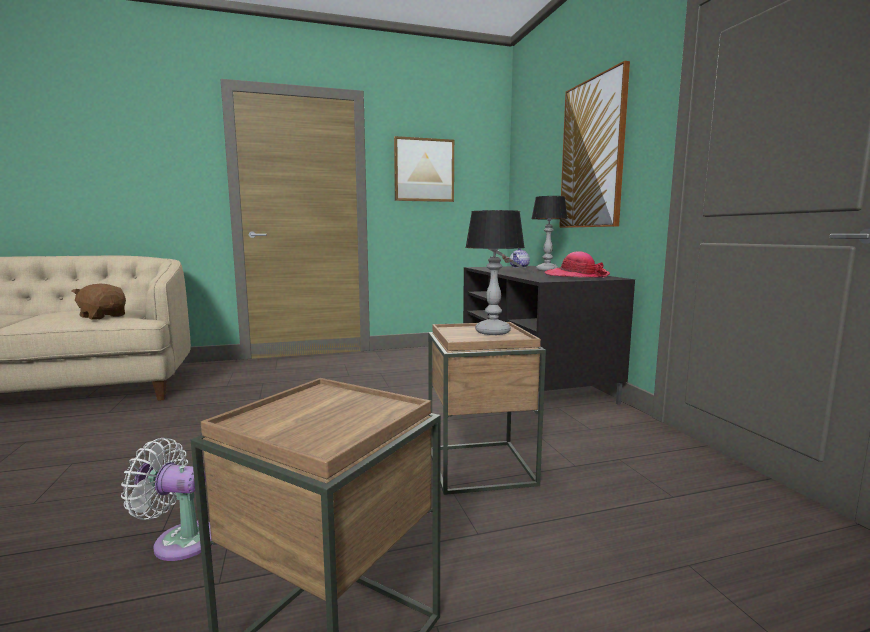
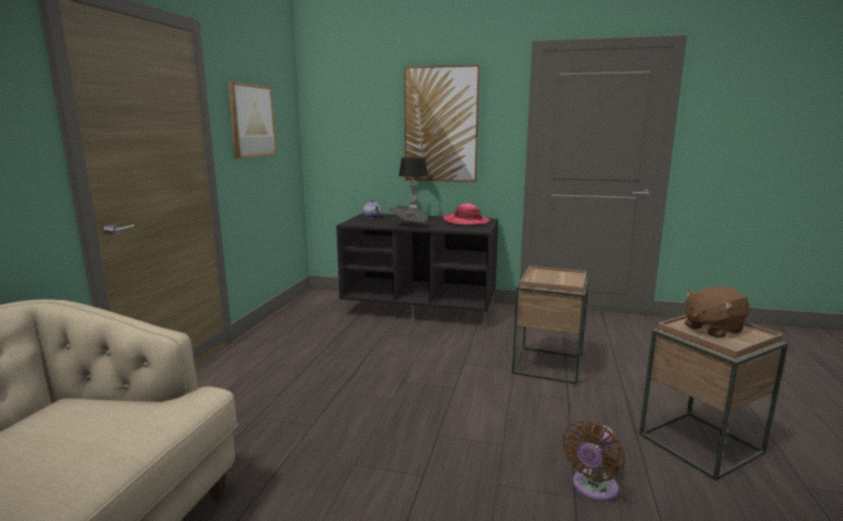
camera: 60 degrees left, 5 degrees up
brown plush toy [72,284,126,320] -> brown plush toy moved to [684,286,750,338]
white fan [121,438,211,561] -> brown fan [563,420,625,501]
table lamp [465,210,525,335] -> none

